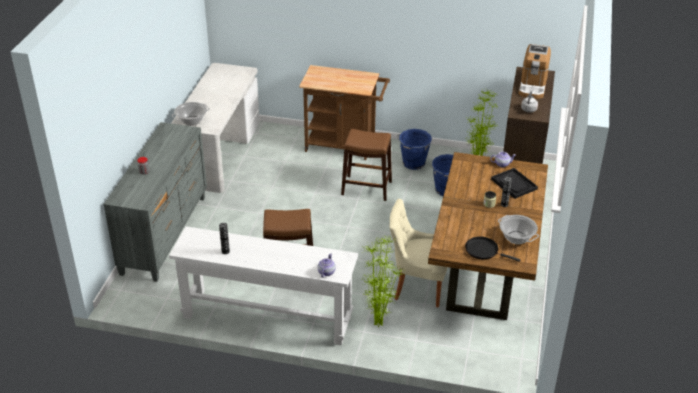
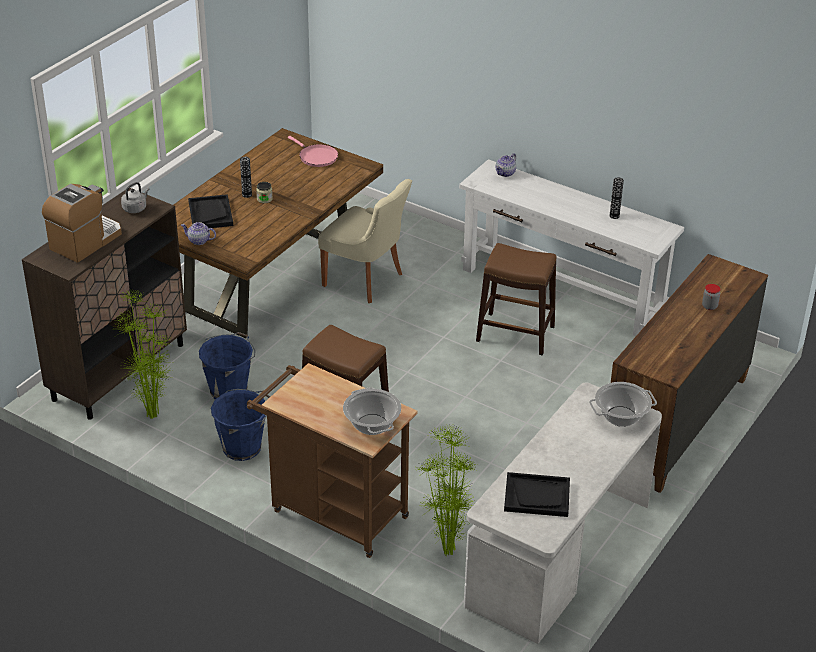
camera: 160 degrees left, 0 degrees up
grey dresser [103,122,207,282] -> brown dresser [611,254,768,493]
potted plant [363,236,405,327] -> potted plant moved to [415,425,475,556]
black frying pan [465,237,521,262] -> pink frying pan [288,136,338,167]
cooking pot [498,215,539,244] -> cooking pot moved to [343,387,401,435]
none -> black tray [504,472,570,517]

